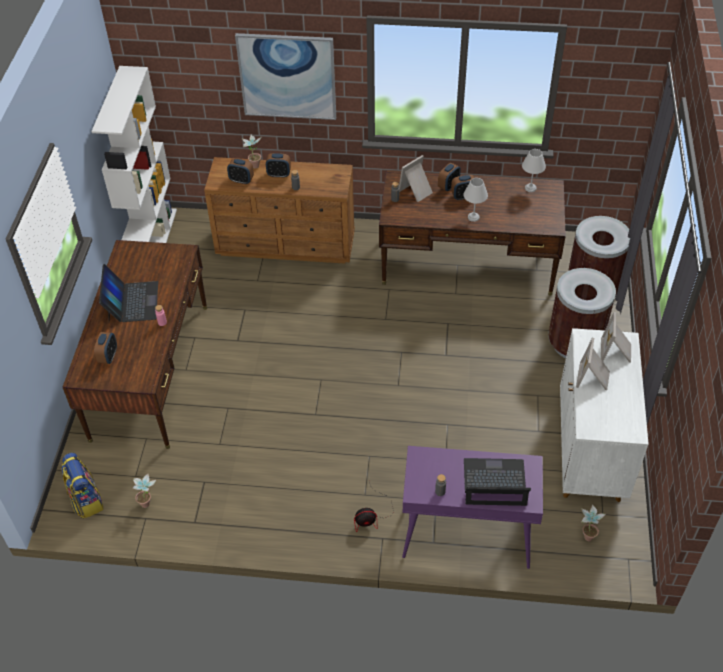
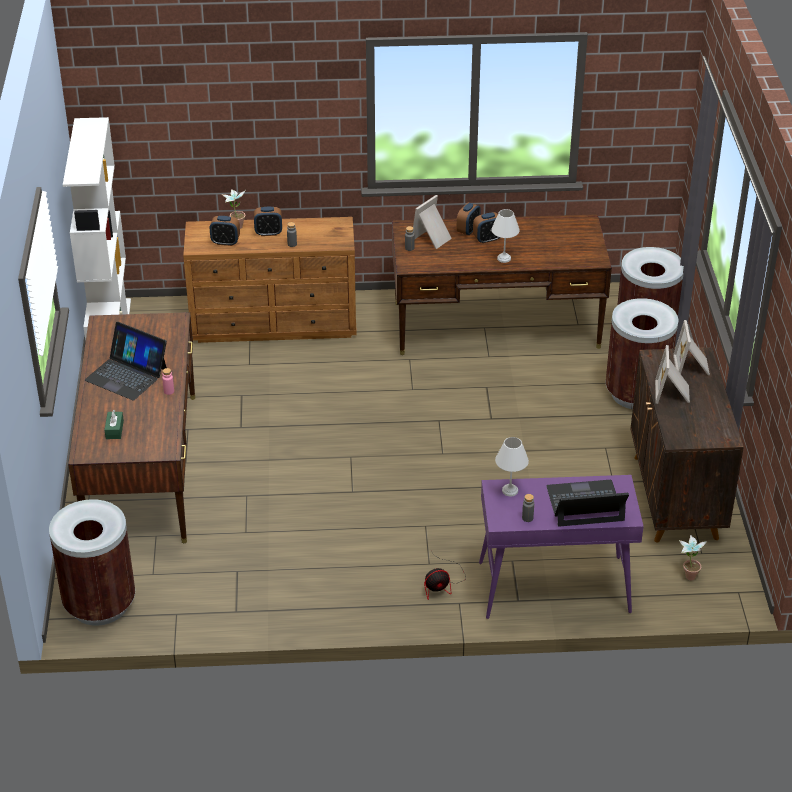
camera: 10 degrees left, 10 degrees down
backpack [61,452,104,519] -> brown trash can [49,499,135,626]
alarm clock [94,332,117,364] -> green tissue box [105,410,124,439]
laptop [99,264,158,322] -> laptop turned 135 degrees clockwise [85,322,167,401]
potted plant [133,474,156,508] -> none
picture [235,33,336,120] -> none
white table lamp [522,149,546,192] -> white table lamp moved to [495,437,529,496]
white cabinet [560,328,649,502] -> brown cabinet [630,347,744,542]

